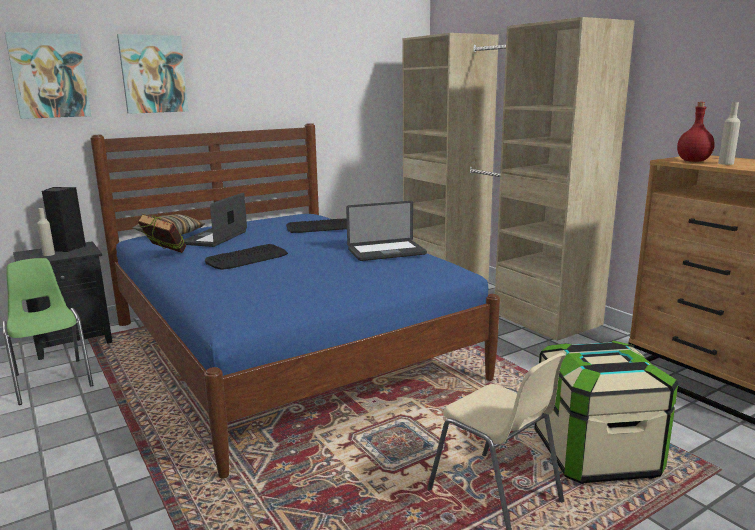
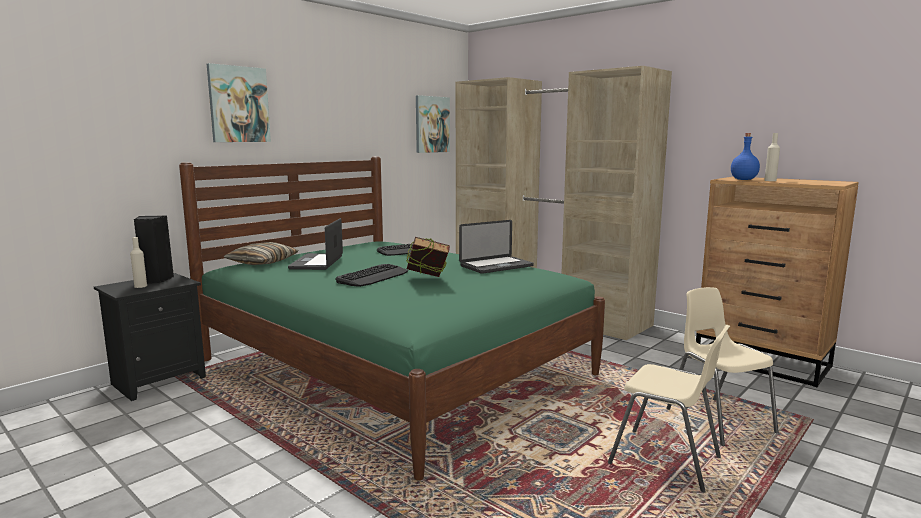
camera: 15 degrees left, 5 degrees down
green chair [2,258,93,405] -> none
picture [5,32,91,119] -> picture moved to [416,95,450,153]
blue bed [90,123,500,479] -> green bed [179,156,605,481]
book [137,214,186,253] -> book moved to [406,237,450,277]
storage box [534,341,678,484] -> beige chair [666,287,779,446]
red bottle [677,102,715,162] -> blue bottle [731,133,760,180]

